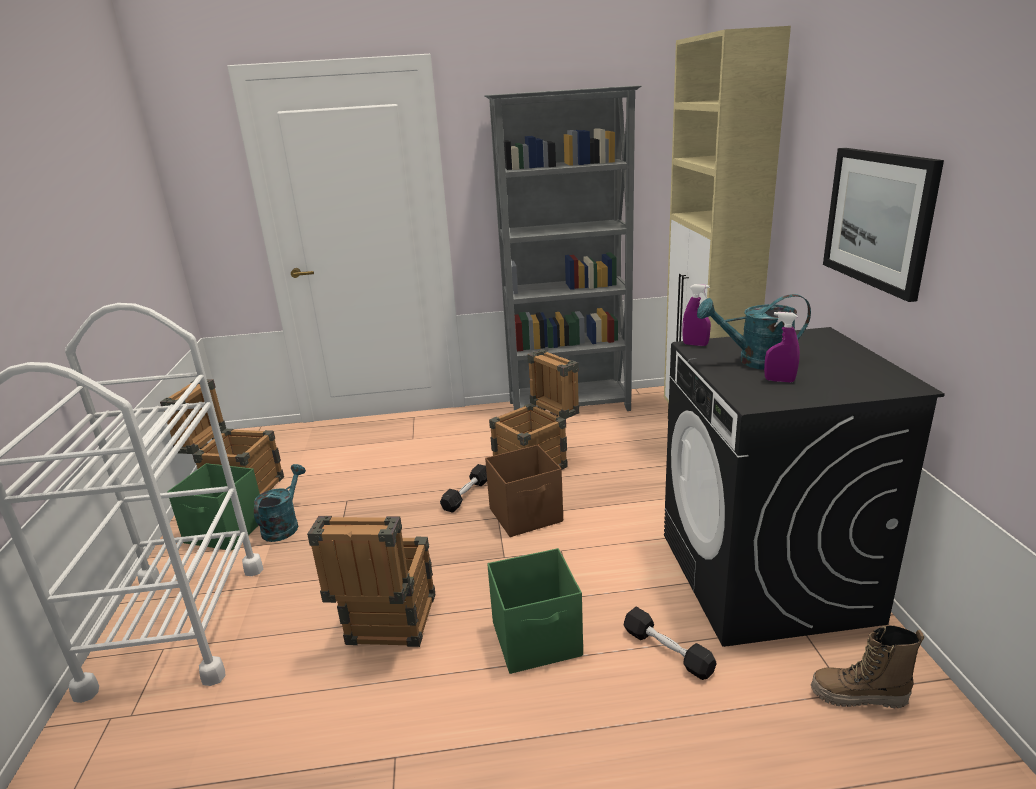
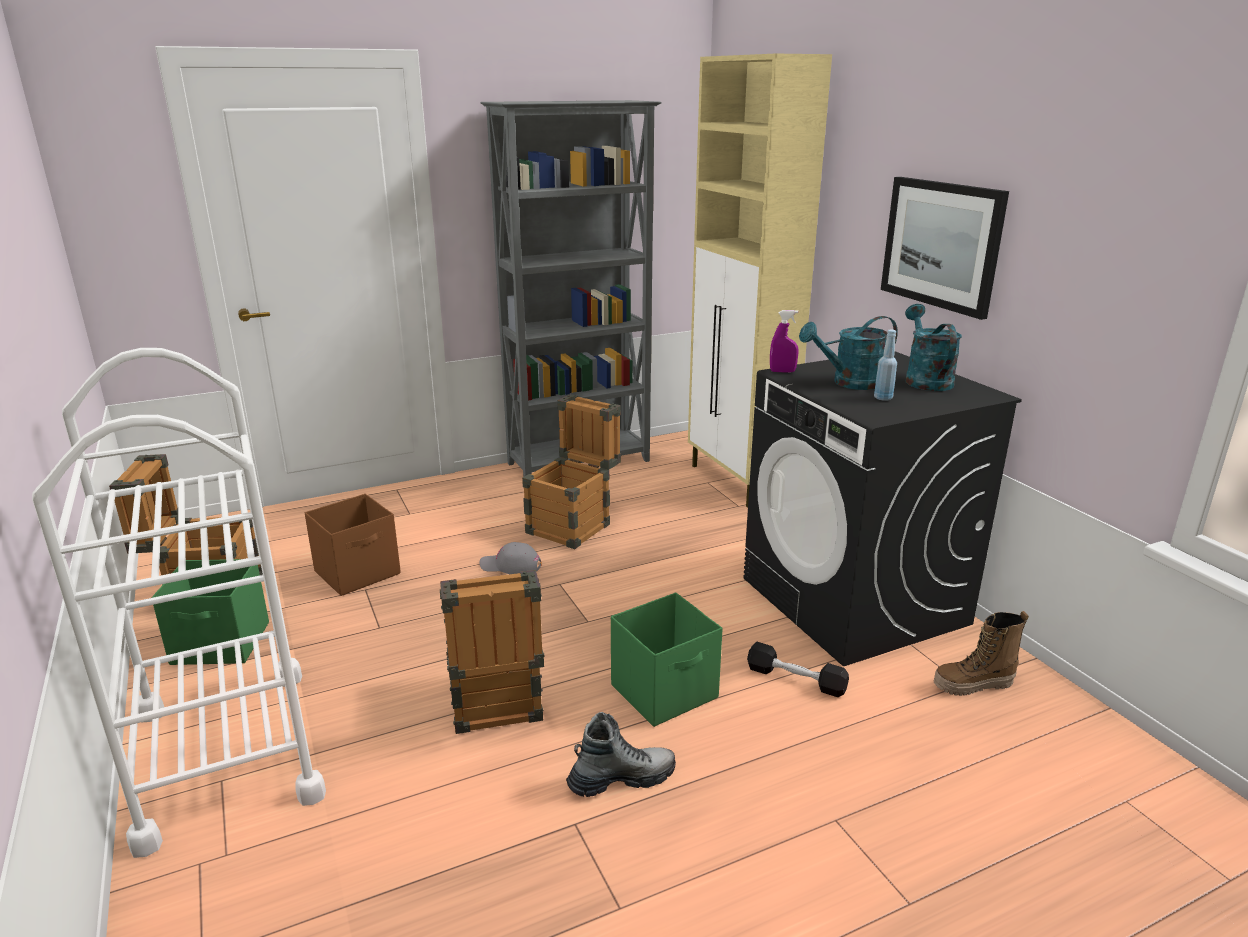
camera: 20 degrees left, 0 degrees up
turquoise watering can [254,464,306,542] -> turquoise watering can moved to [905,304,962,391]
black dumbbell [440,464,487,513] -> grey cap [479,542,542,574]
brown storage box [485,445,563,537] -> brown storage box moved to [305,494,401,596]
purple spray bottle [764,312,800,382] -> blue bottle [874,329,897,401]
none -> boot [566,712,676,797]

